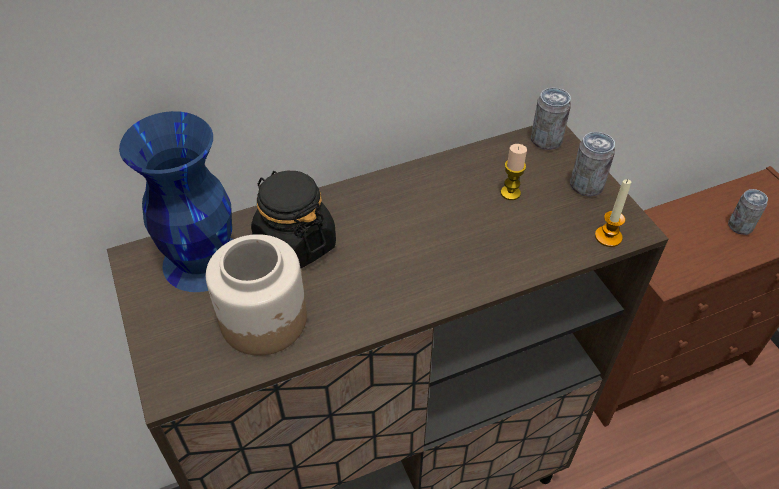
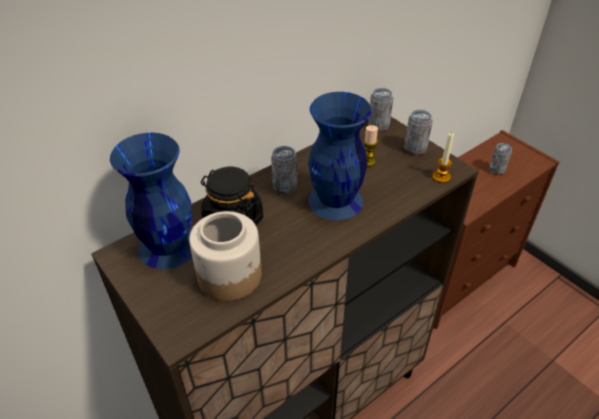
camera: 15 degrees left, 5 degrees down
none -> can [271,146,297,194]
none -> blue vase [308,92,372,220]

